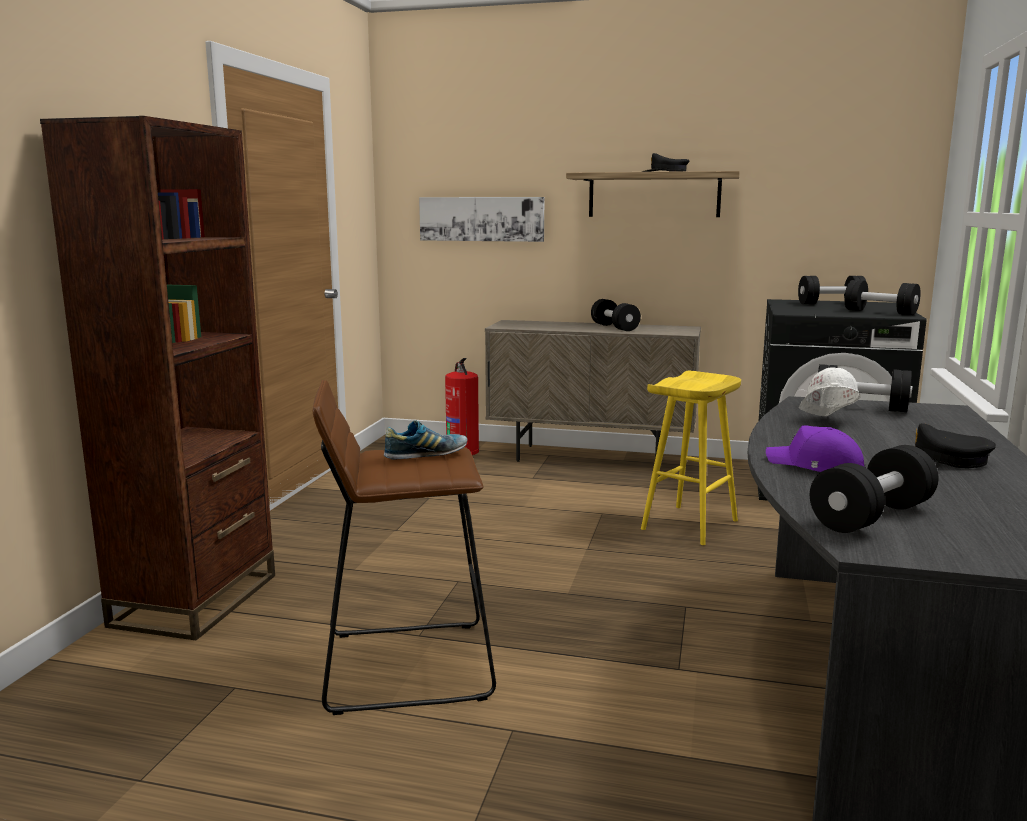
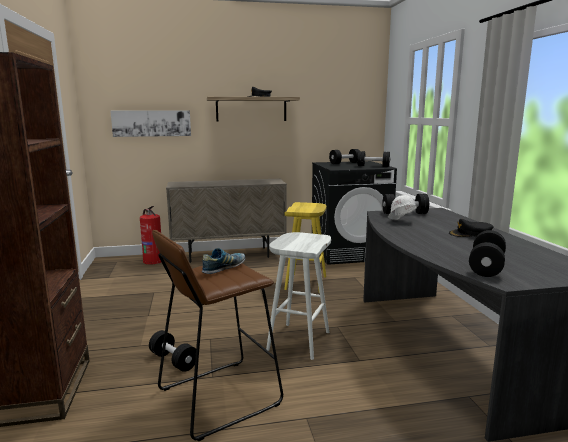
camera: 25 degrees left, 0 degrees up
black dumbbell [591,299,641,331] -> black dumbbell moved to [149,330,196,372]
purple cap [766,425,866,472] -> none
none -> white stool [266,232,331,360]

